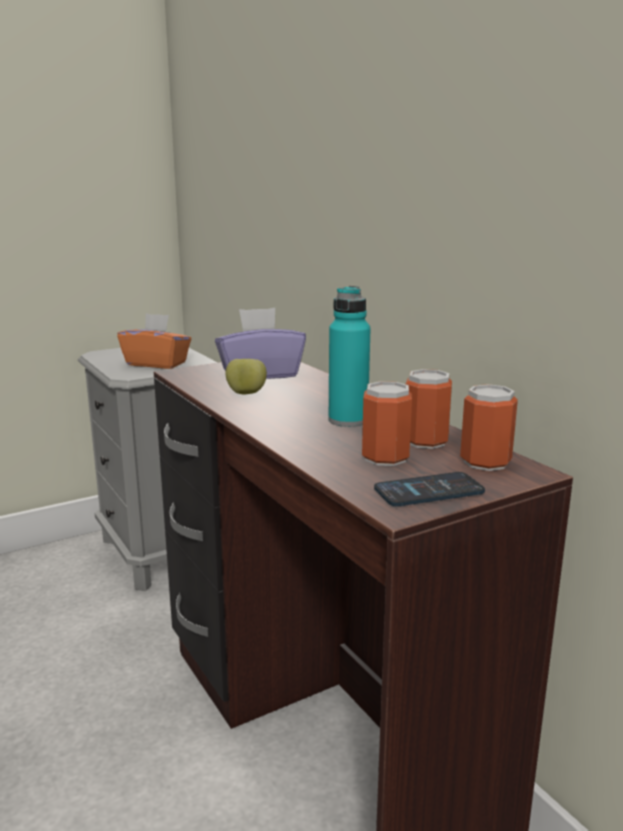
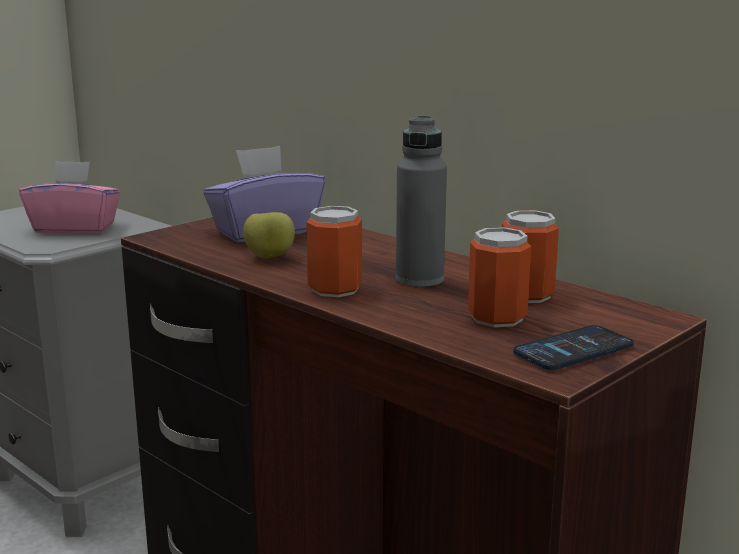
camera: 15 degrees left, 0 degrees up
orange tissue box [117,313,191,369] -> pink tissue box [19,161,121,234]
turquoise bottle [328,286,371,427] -> grey bottle [396,116,447,287]
can [460,384,518,471] -> can moved to [306,206,362,297]

